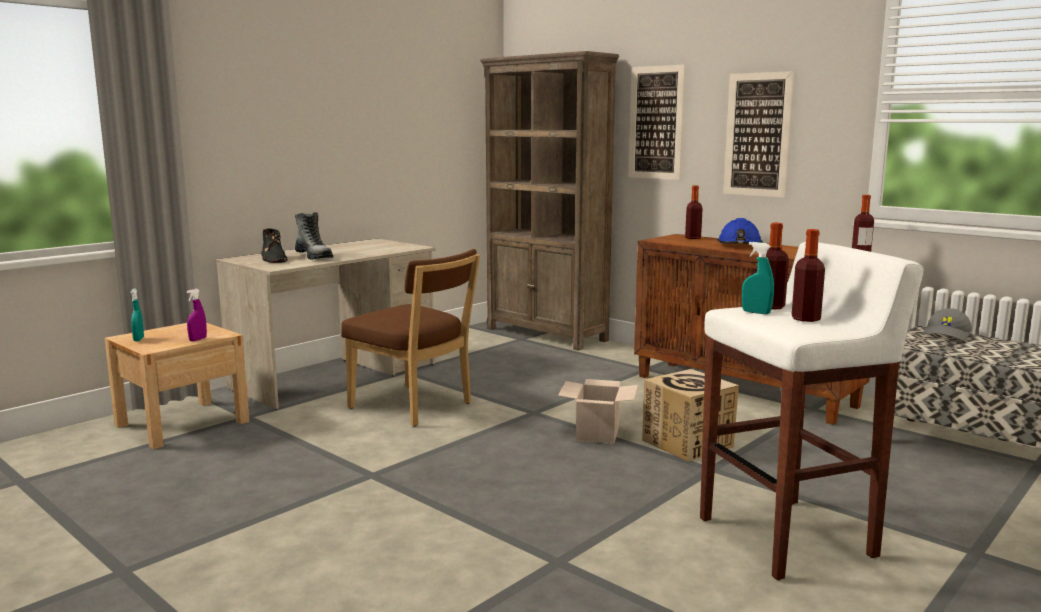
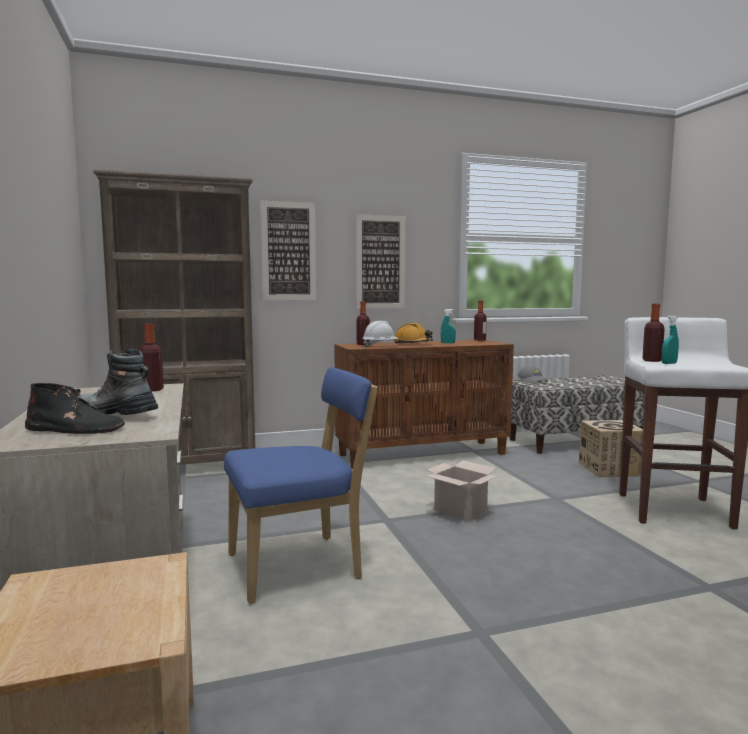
camera: 60 degrees left, 5 degrees down
turquoise spray bottle [130,289,144,341] -> turquoise spray bottle moved to [441,309,456,343]
purple spray bottle [186,289,207,341] -> none
boot [295,212,333,260] -> boot turned 150 degrees counterclockwise [79,349,158,415]
brown chair [341,249,480,426] -> blue chair [224,367,378,604]
cardboard box [642,369,739,462] -> cardboard box moved to [579,420,643,477]
blue hard hat [717,218,763,244] -> orange hard hat [393,323,433,344]
bottle [792,229,825,322] -> bottle moved to [140,324,164,391]
none -> white hard hat [362,321,399,348]

